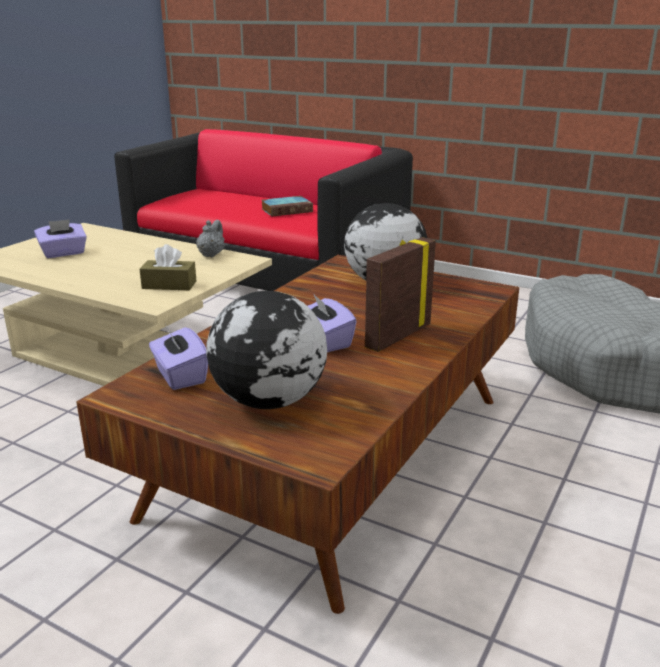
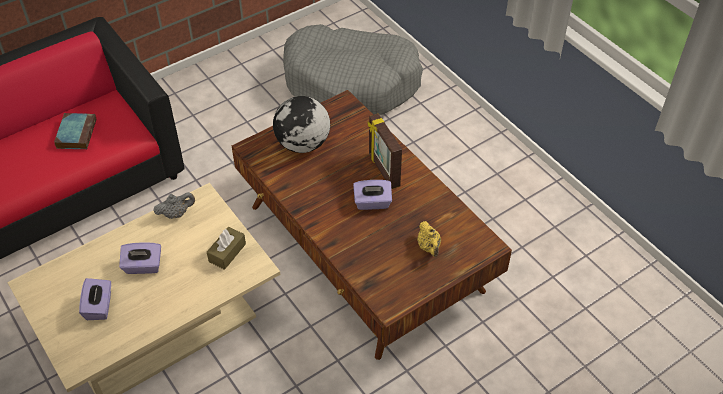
camera: 65 degrees left, 25 degrees up
purple tissue box [149,325,208,390] -> purple tissue box moved to [119,242,161,274]
grey teapot [196,220,225,257] -> grey teapot turned 120 degrees clockwise [153,192,195,219]
globe [206,291,327,409] -> yellow teapot [417,221,441,257]

